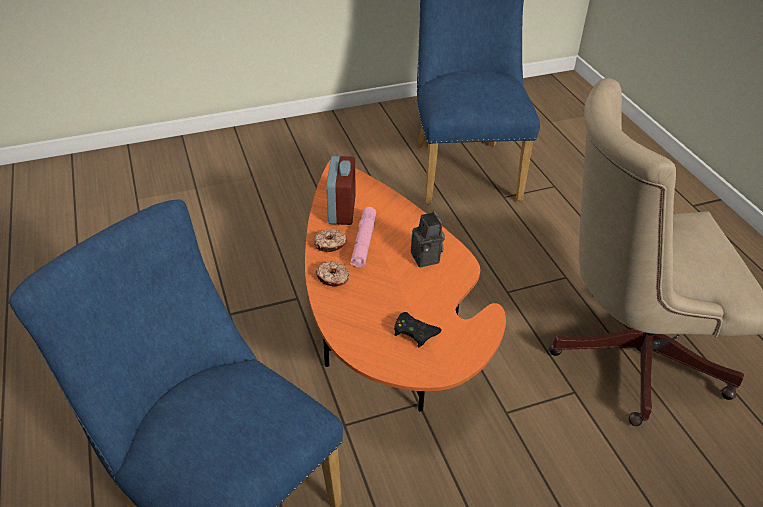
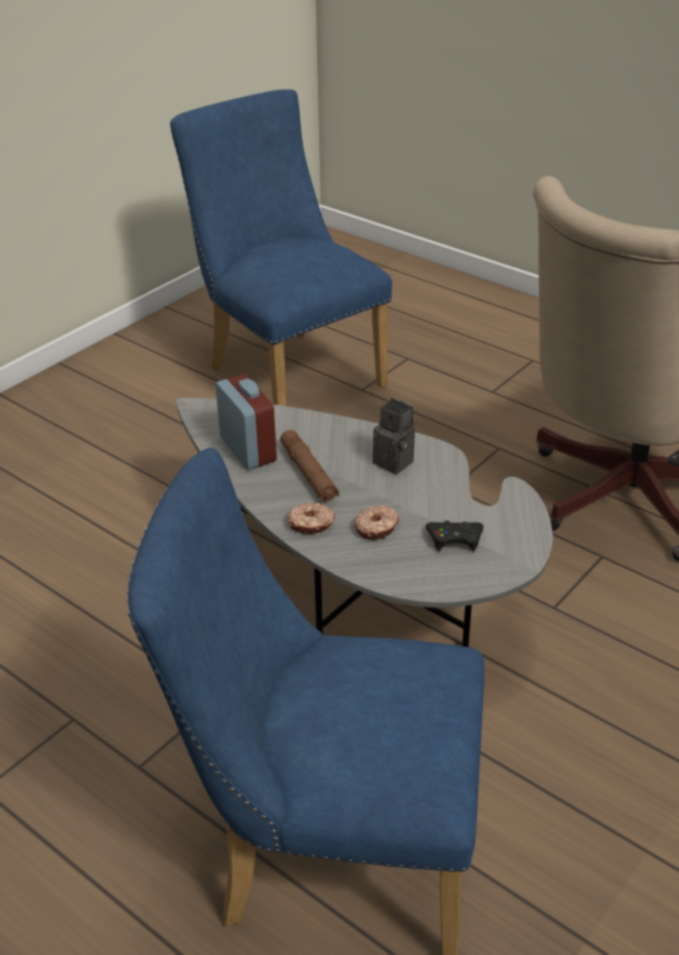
camera: 30 degrees left, 5 degrees down
orange coffee table [305,161,506,412] -> grey coffee table [176,398,553,647]
donut [314,229,347,252] -> donut moved to [354,505,399,540]
pink flashlight [350,207,376,267] -> brown flashlight [280,430,339,502]

